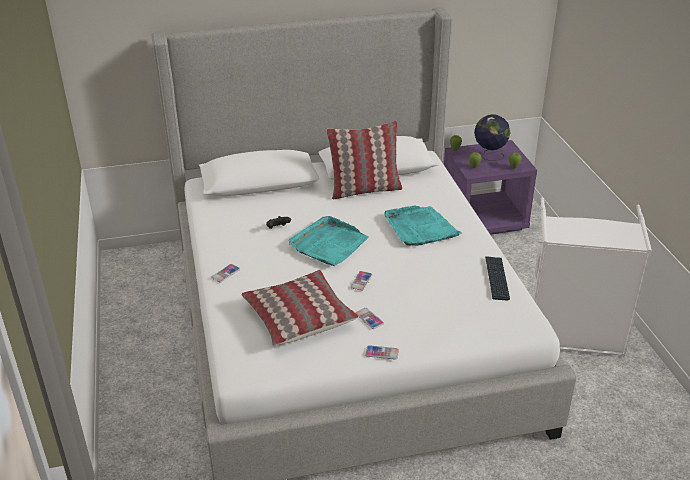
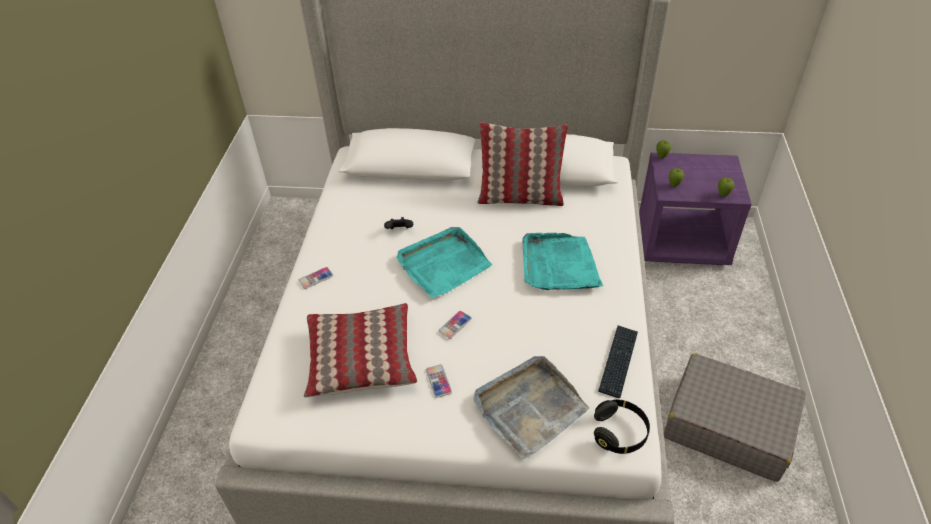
camera: 20 degrees right, 10 degrees up
phone [365,345,399,360] -> none
globe [474,114,511,161] -> none
white laundry basket [533,197,652,357] -> grey suitcase [664,354,806,482]
none -> grey tray [473,356,589,460]
none -> black headphones [594,399,650,454]

